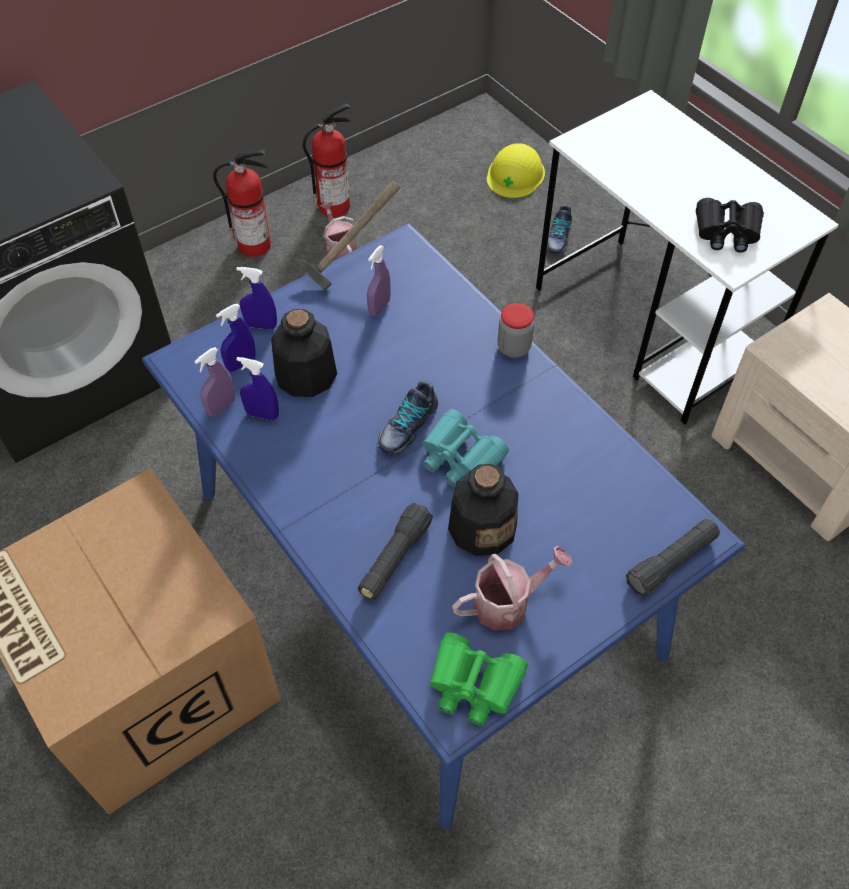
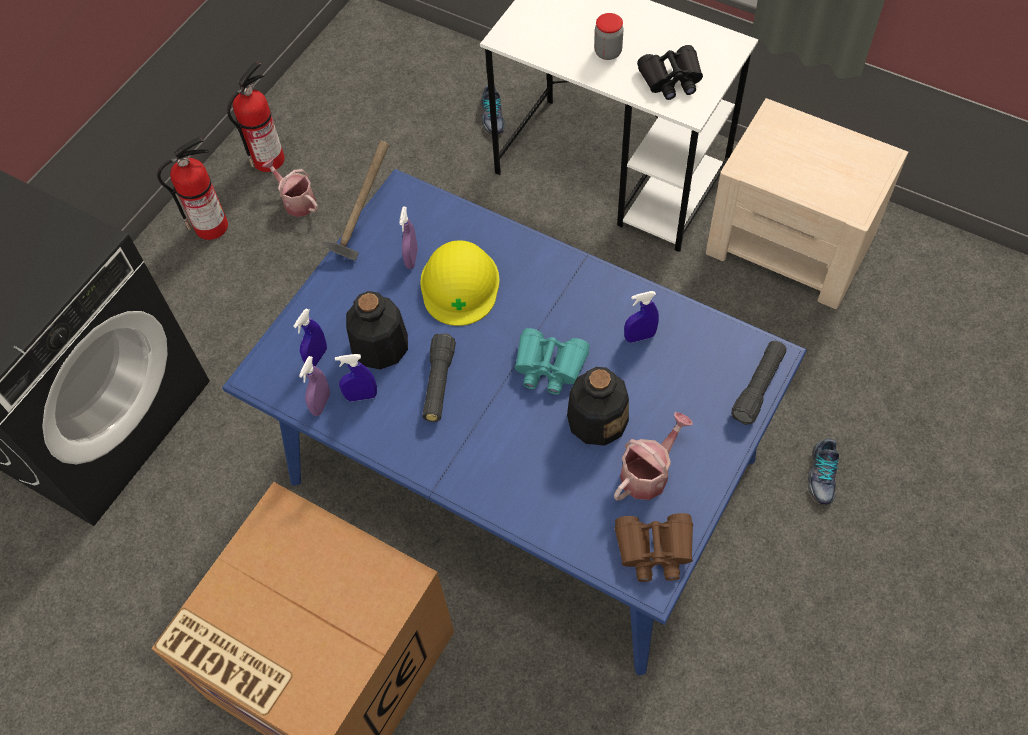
camera: 20 degrees left, 5 degrees up
blue spray bottle [236,267,277,330] -> blue spray bottle moved to [624,291,659,343]
black flashlight [358,503,433,600] -> black flashlight moved to [422,333,456,422]
shoe [378,380,438,454] -> shoe moved to [808,439,839,504]
green binoculars [429,632,528,726] -> brown binoculars [615,513,693,582]
yellow hard hat [487,143,545,198] -> yellow hard hat moved to [420,240,500,326]
jar [497,303,534,358] -> jar moved to [594,13,624,60]

